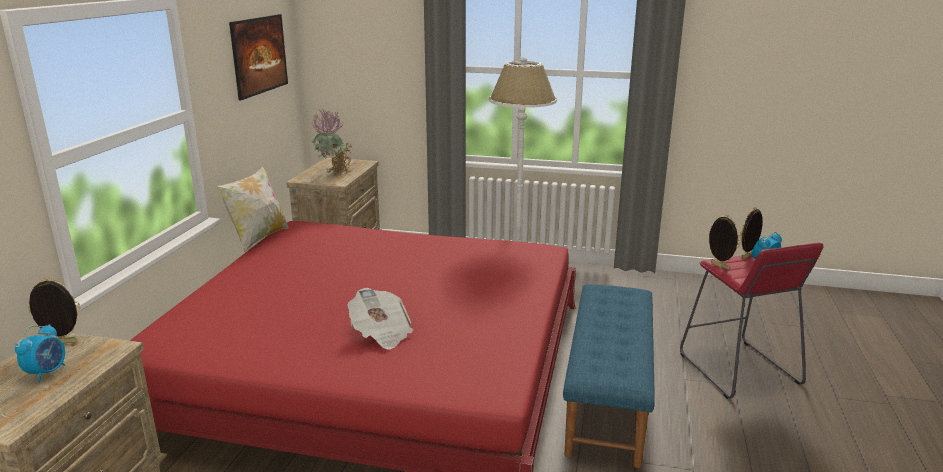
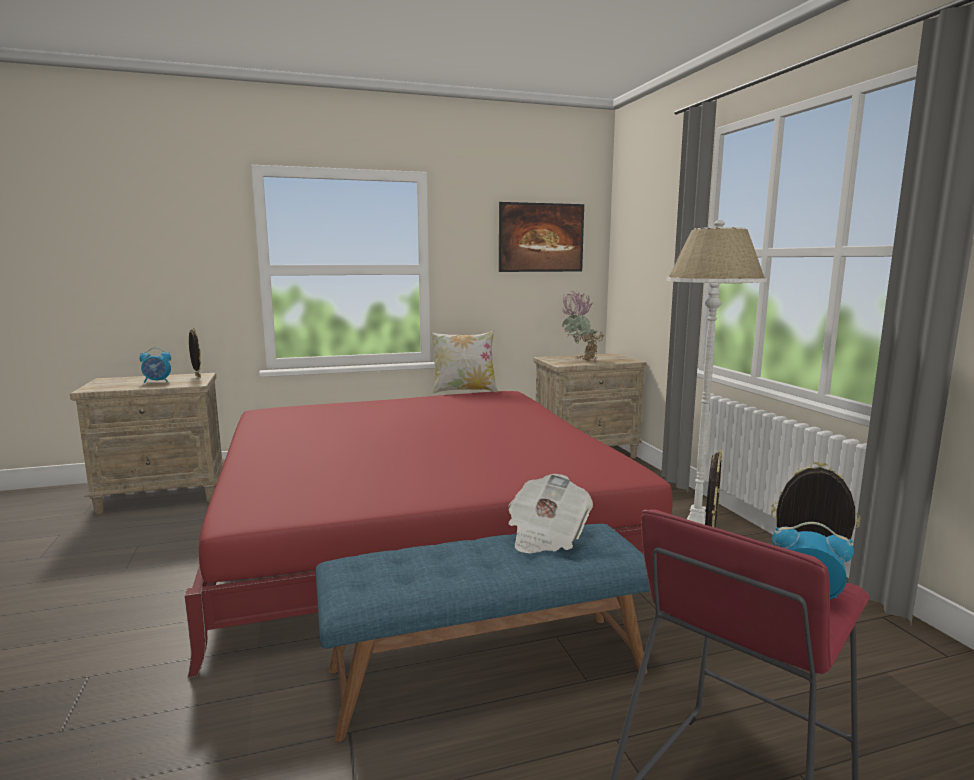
camera: 60 degrees right, 10 degrees down
newspaper [347,288,413,350] -> newspaper moved to [508,474,593,553]

